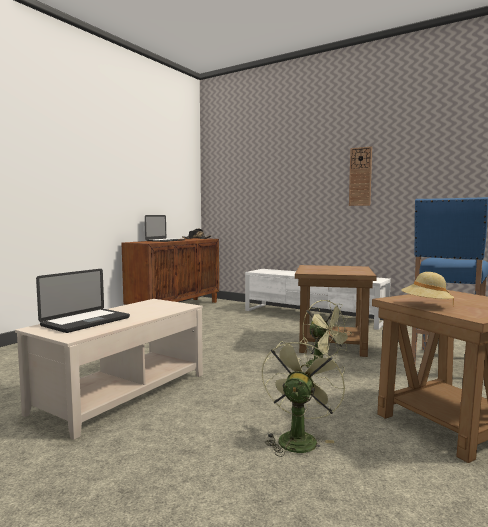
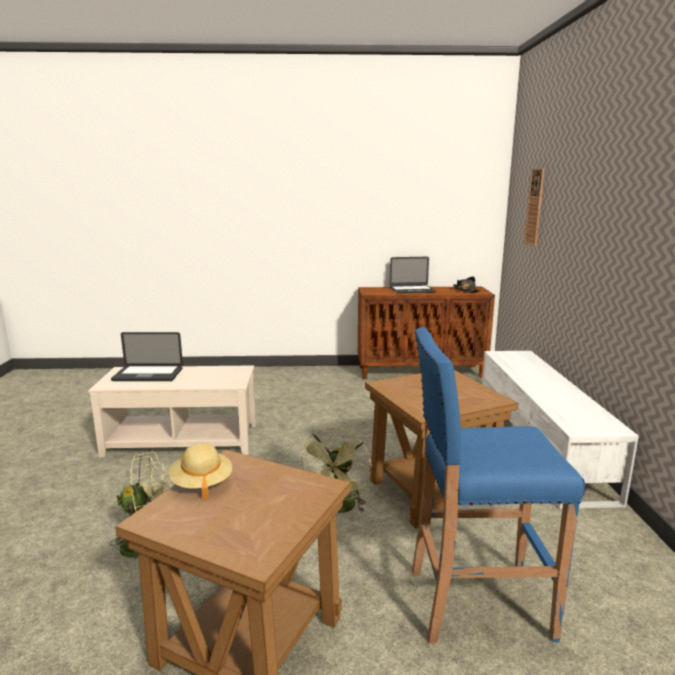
camera: 55 degrees right, 10 degrees up
wall clock [349,146,372,206] -> wall clock moved to [524,168,545,246]

